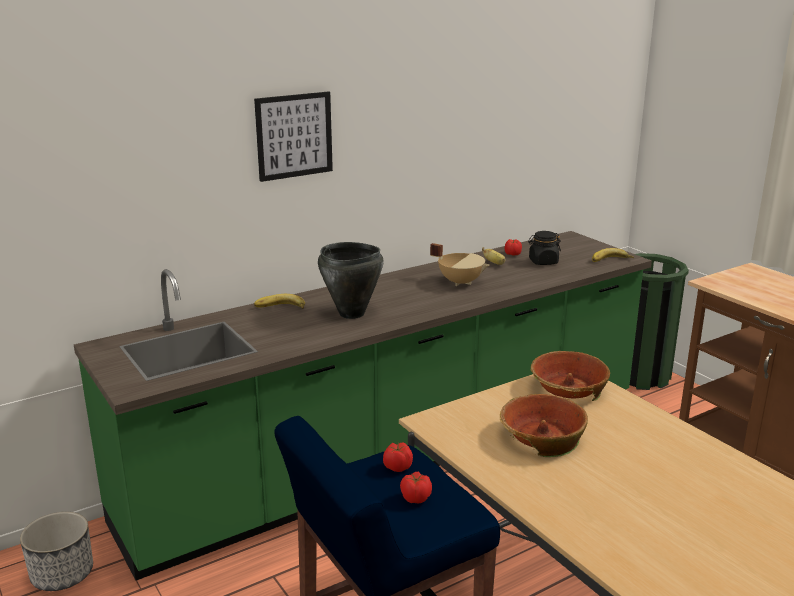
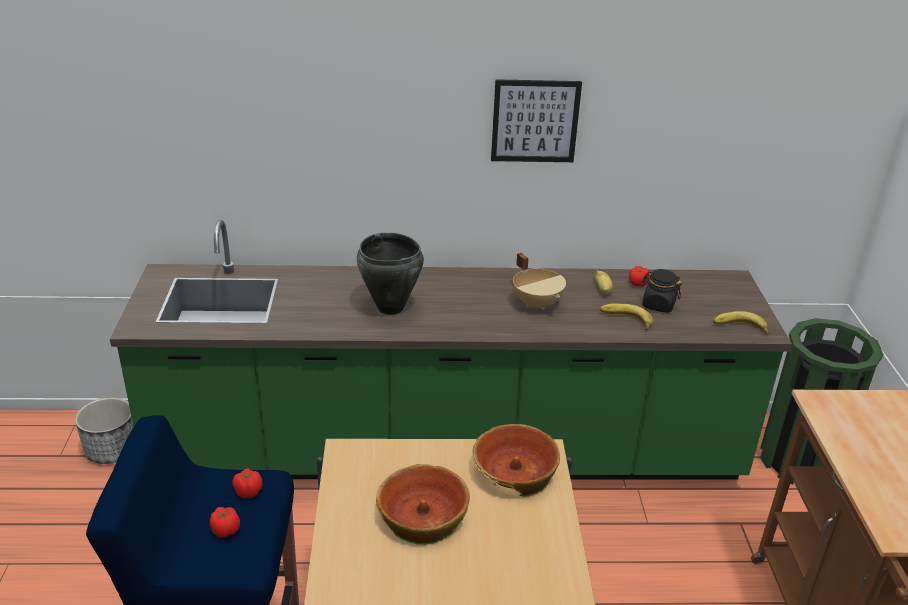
camera: 30 degrees right, 10 degrees up
picture [254,91,333,182] -> picture moved to [491,79,582,162]
banana [254,294,305,309] -> banana moved to [600,303,653,330]

